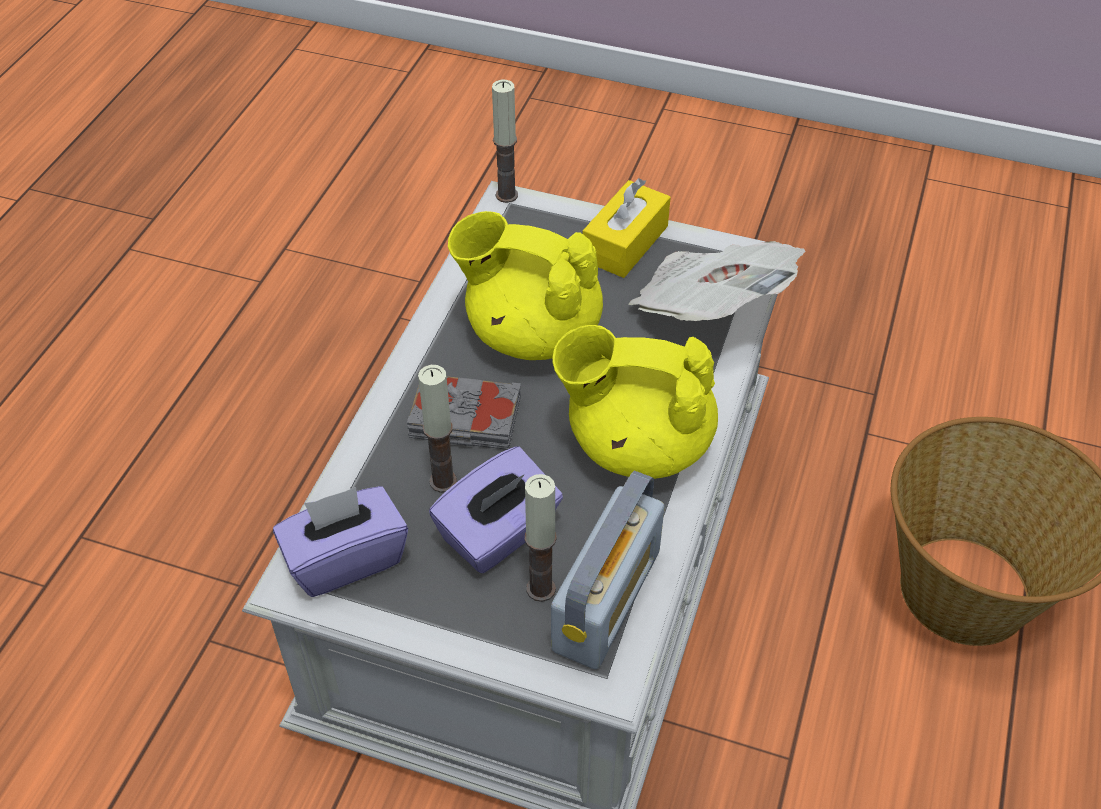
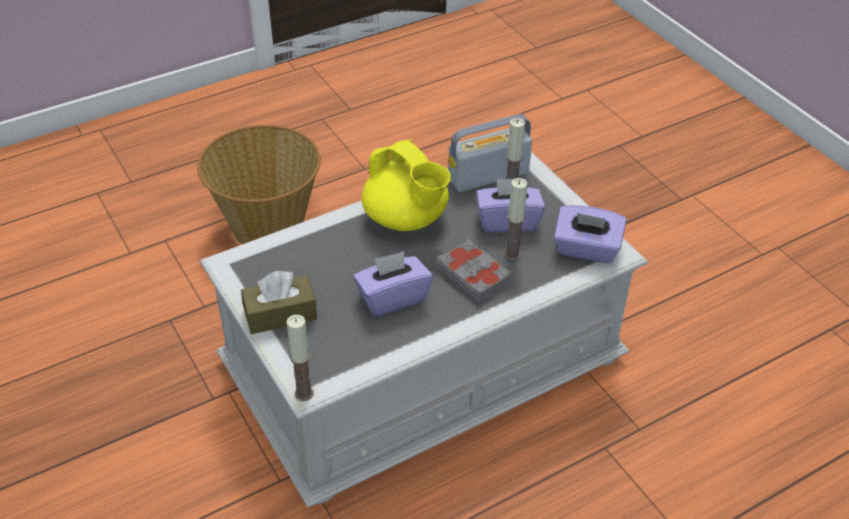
camera: 140 degrees left, 5 degrees down
yellow teapot [448,211,603,360] -> purple tissue box [353,251,433,317]
yellow tissue box [583,178,671,278] -> brown tissue box [241,271,317,334]
newspaper [629,241,806,321] -> none

